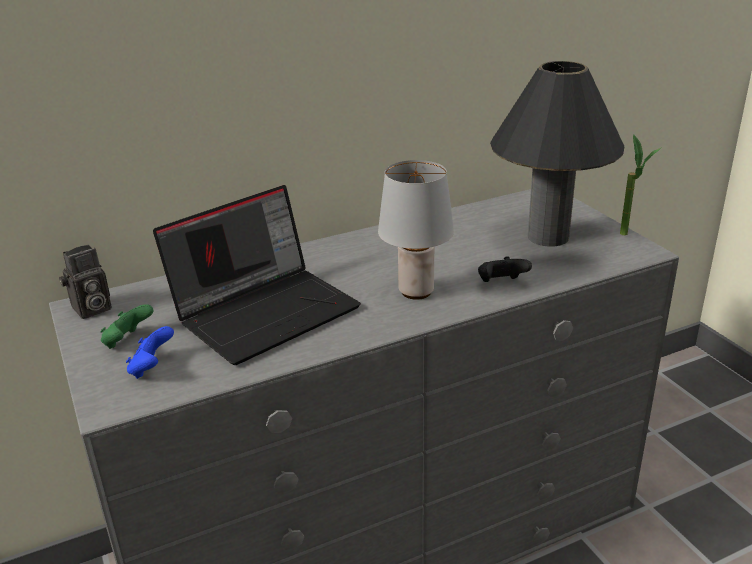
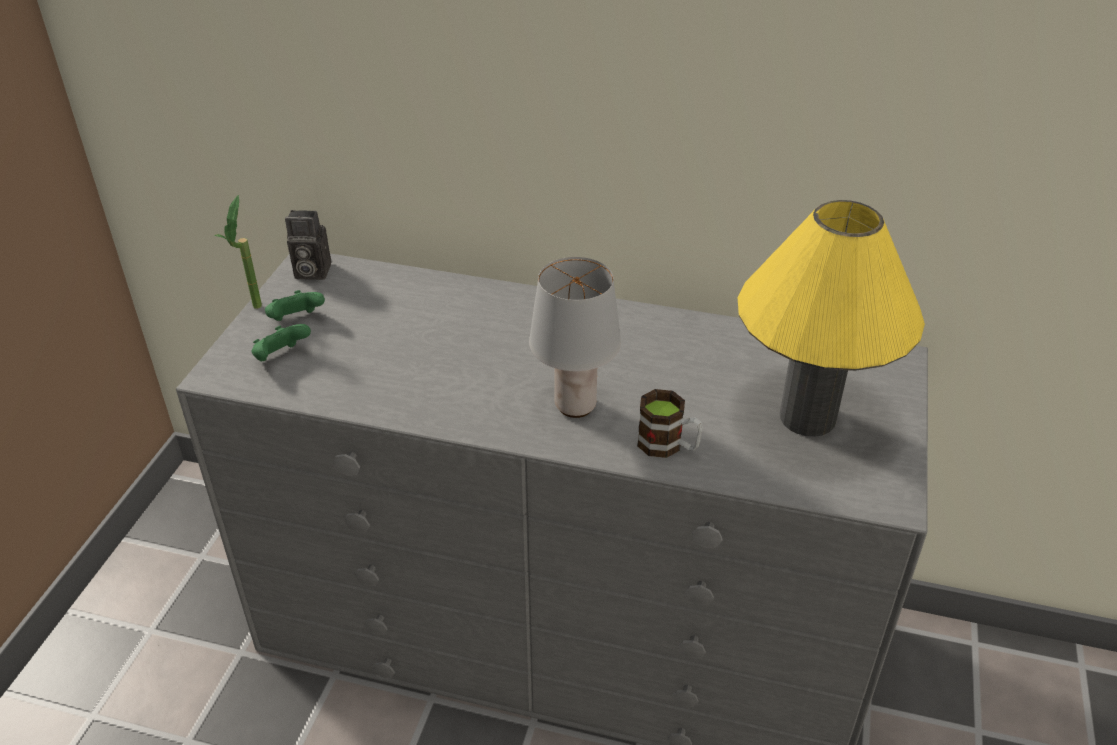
camera: 40 degrees right, 10 degrees up
blue game controller [126,326,174,379] -> green game controller [252,324,311,361]
laptop [153,185,361,365] -> none
black game controller [478,256,532,282] -> mug [637,389,703,458]
black table lamp [490,61,625,247] -> yellow table lamp [738,200,925,437]
potted plant [620,134,662,235] -> potted plant moved to [214,195,262,309]

